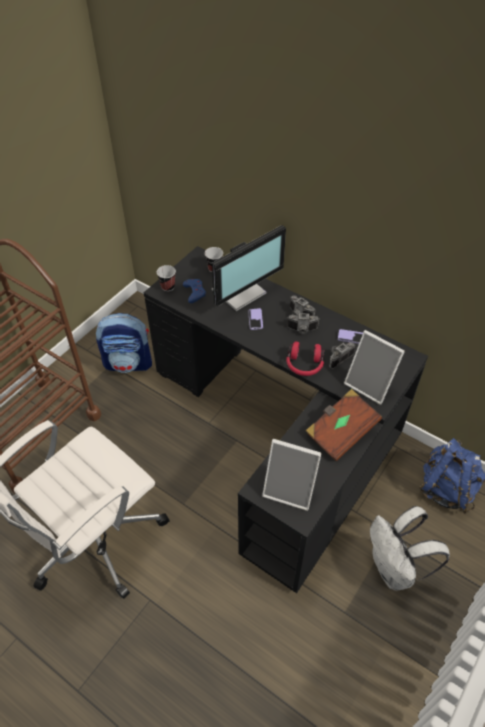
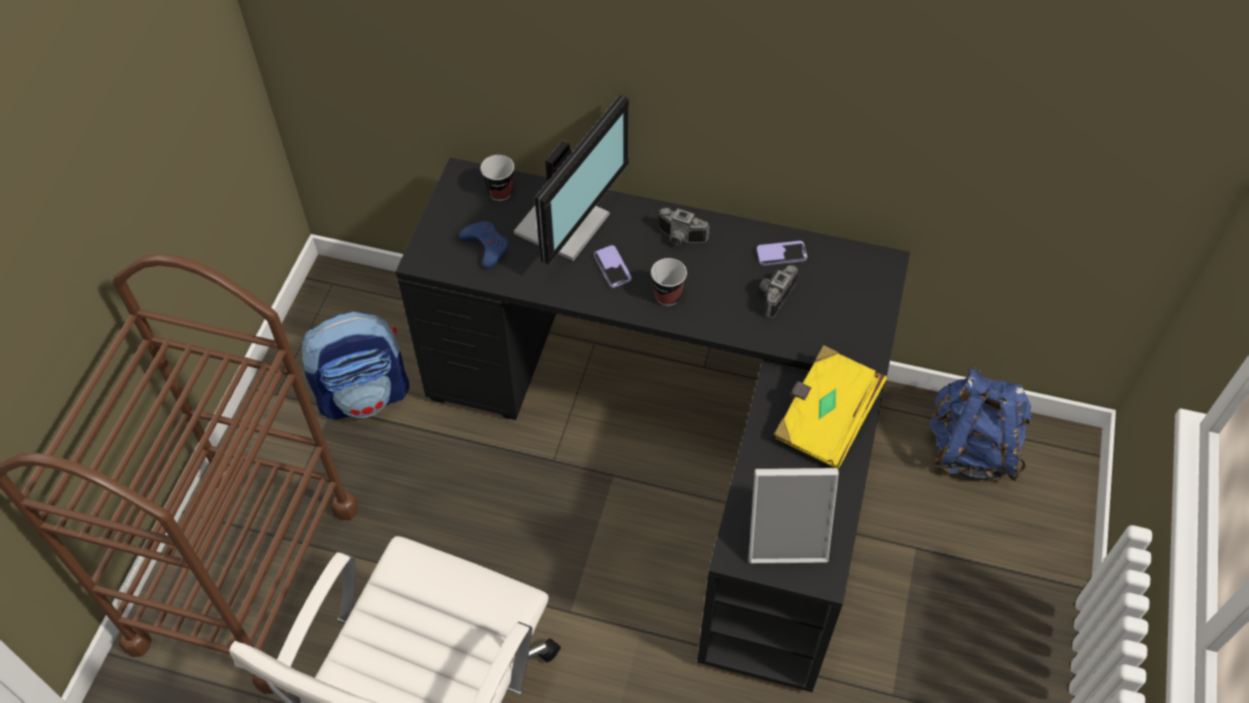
camera: 20 degrees left, 5 degrees up
cup [157,265,176,292] -> cup moved to [651,258,687,306]
red headphones [286,341,324,376] -> none
camera [287,313,319,334] -> none
brown book [306,389,382,461] -> yellow book [773,345,887,469]
picture frame [344,330,405,405] -> none
white backpack [370,506,450,590] -> none

